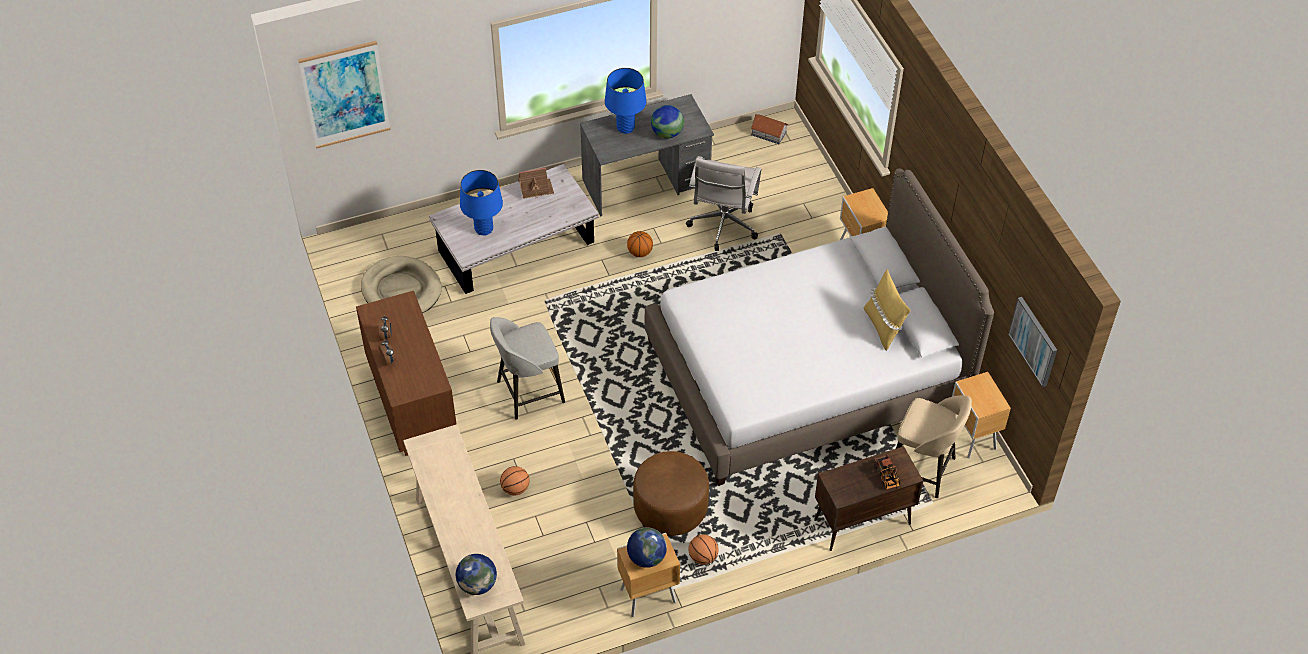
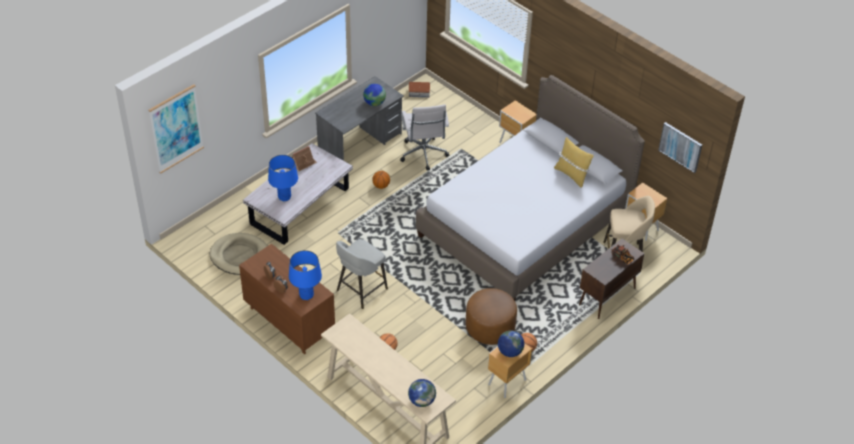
camera: 25 degrees left, 5 degrees down
blue table lamp [605,68,646,134] -> blue table lamp moved to [289,250,322,300]

